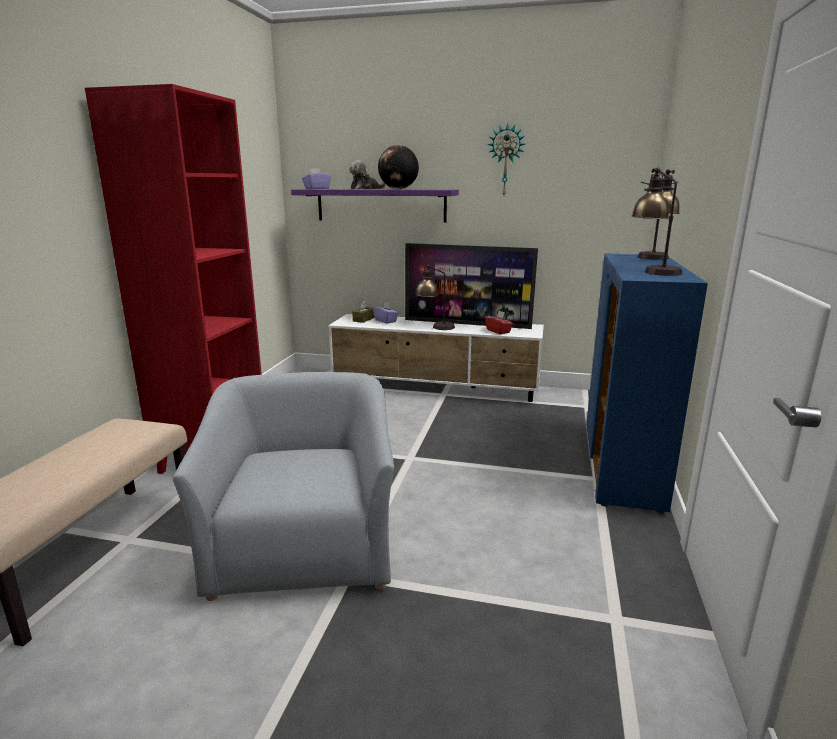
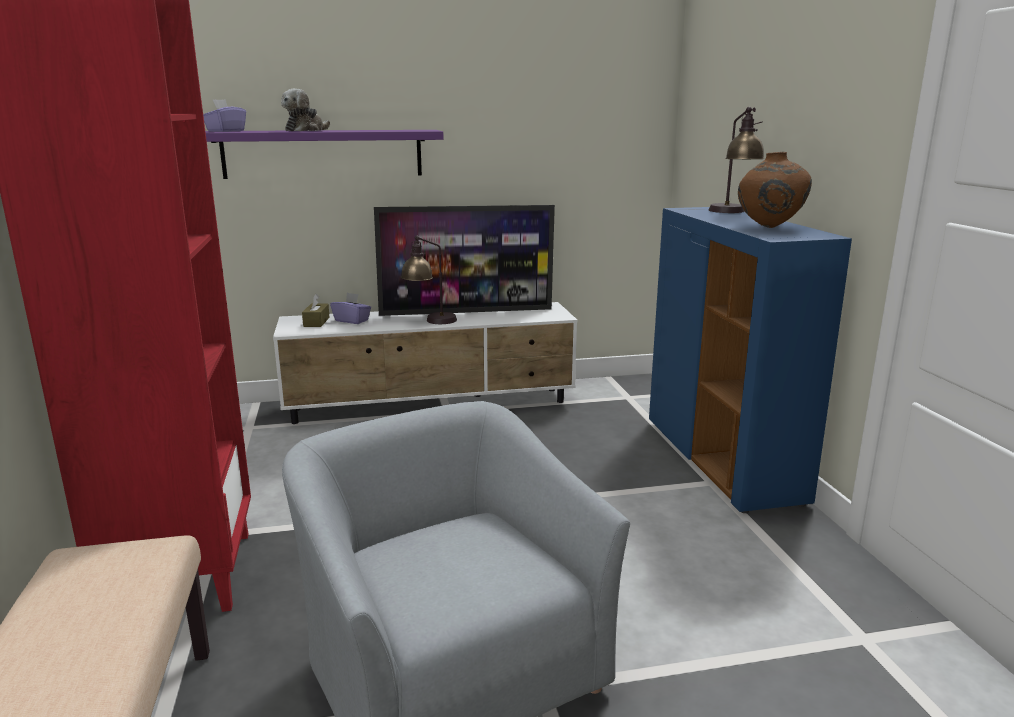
camera: 25 degrees left, 0 degrees up
globe [378,145,419,189] -> none
red tissue box [485,311,513,334] -> none
wall clock [487,123,525,195] -> none
table lamp [632,168,683,276] -> brown vase [738,152,812,228]

